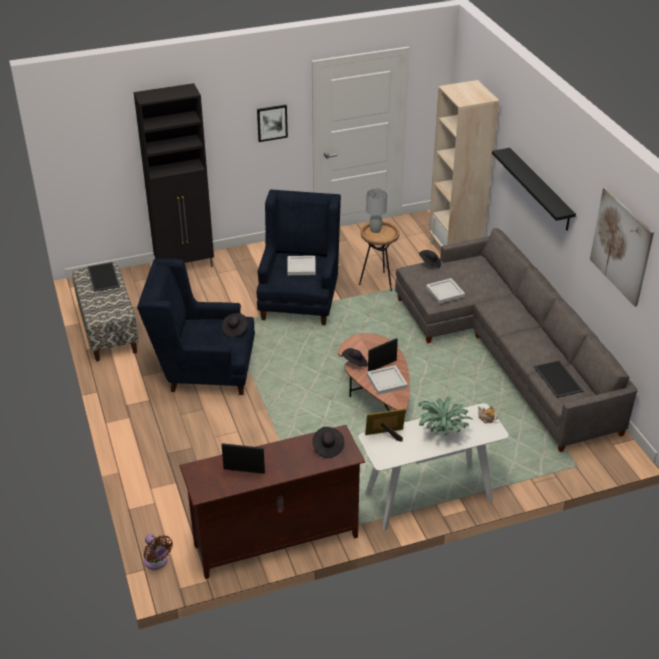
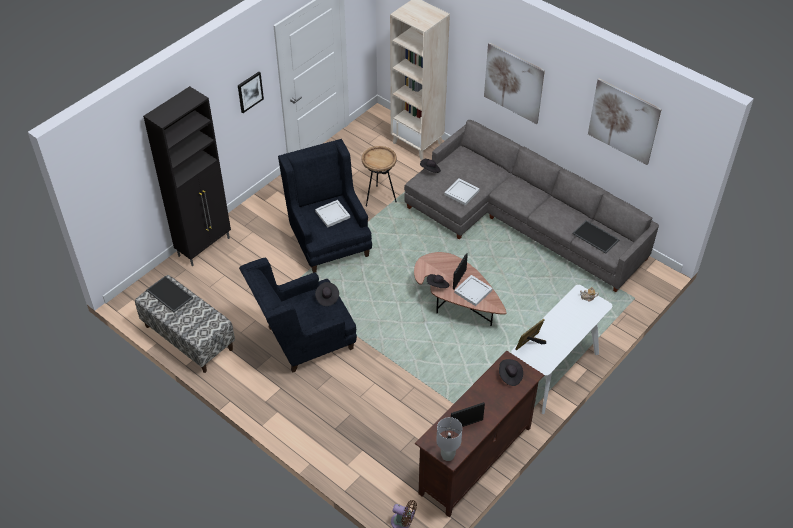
camera: 30 degrees left, 10 degrees up
grey table lamp [366,188,387,233] -> grey table lamp moved to [436,417,462,461]
potted plant [419,397,474,436] -> none
black shelf [492,148,576,231] -> picture [484,42,545,124]

